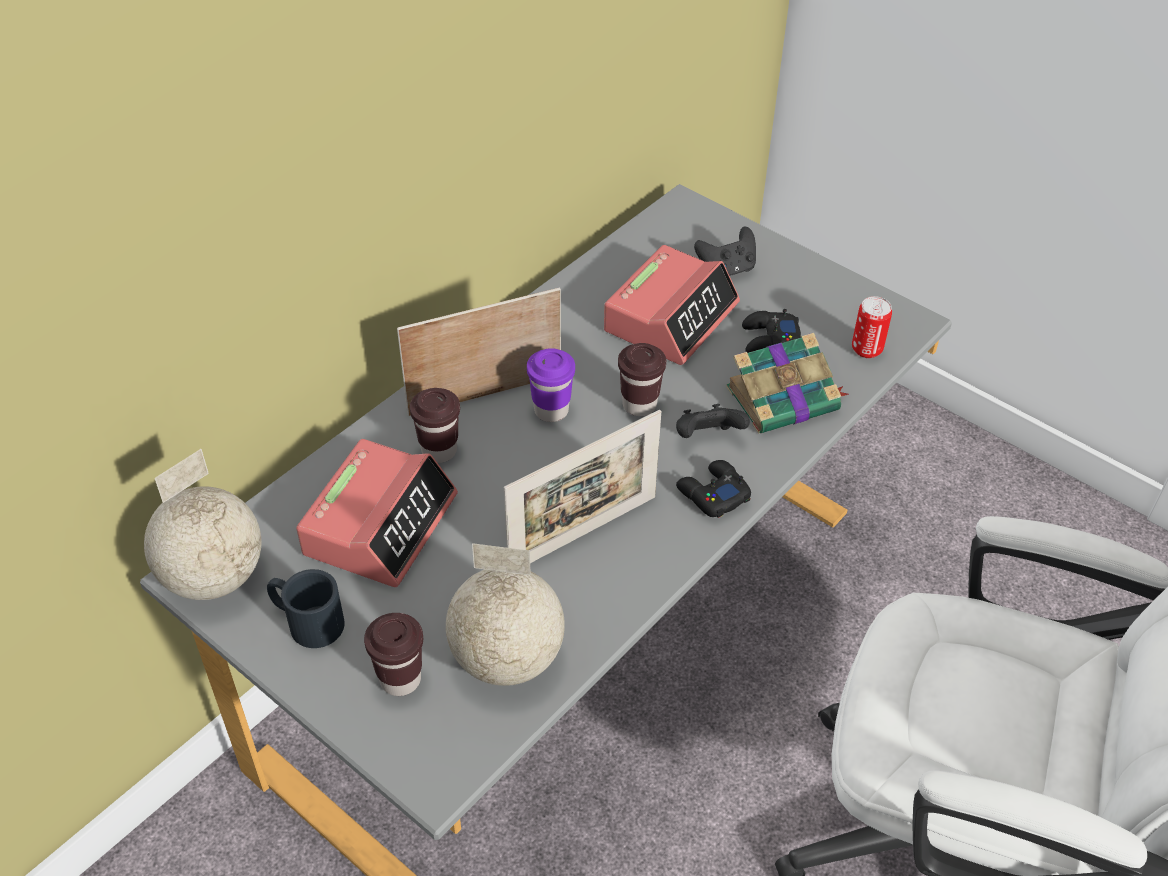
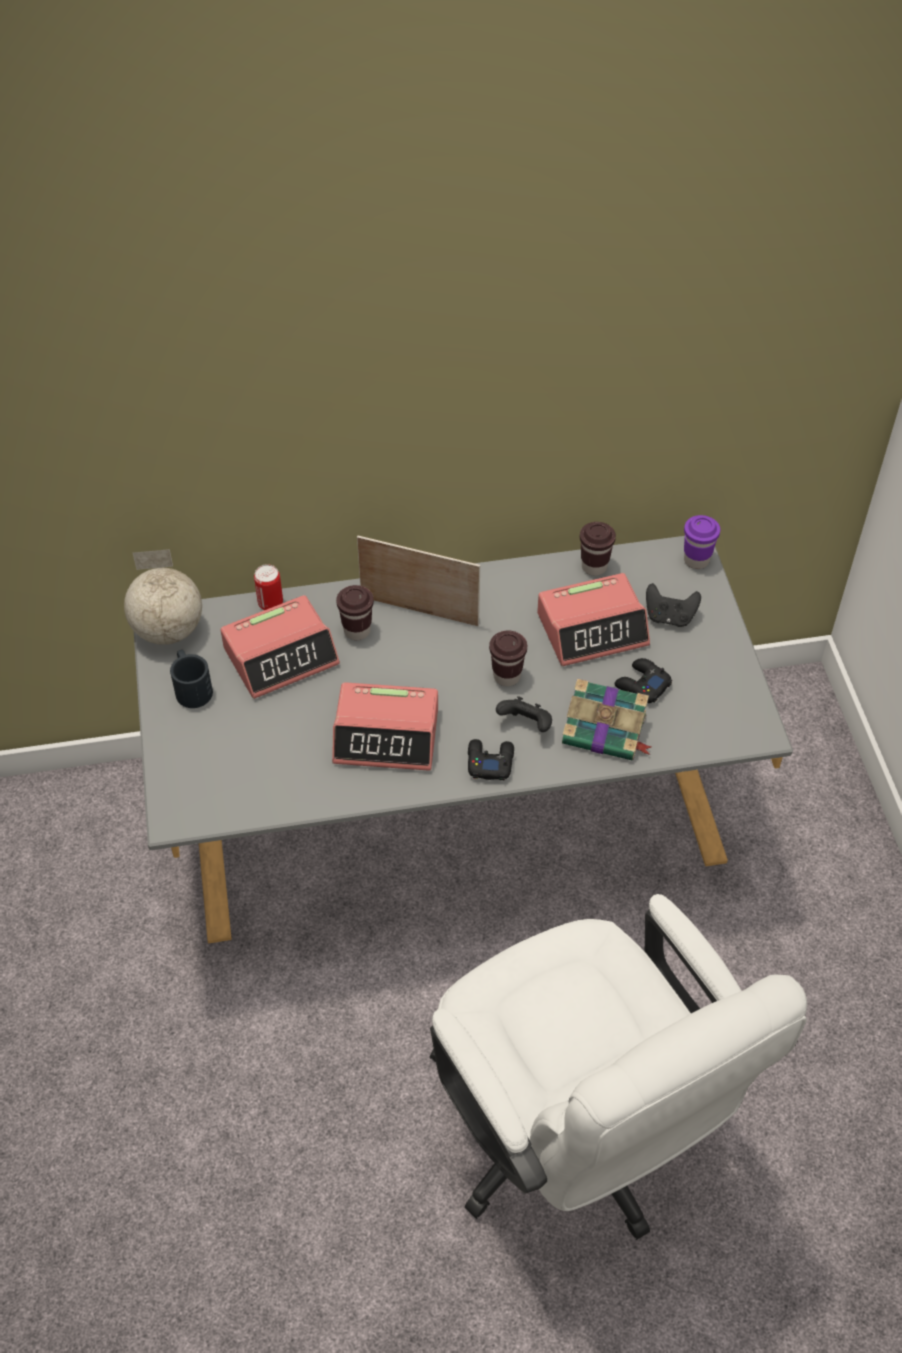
camera: 40 degrees right, 5 degrees up
brown cup [364,613,423,696] -> brown cup moved to [580,522,616,576]
globe [446,543,565,686] -> none
picture frame [504,410,661,563] -> alarm clock [332,682,438,771]
purple cup [527,348,575,422] -> purple cup moved to [684,515,720,569]
can [852,296,892,358] -> can moved to [254,564,283,610]

